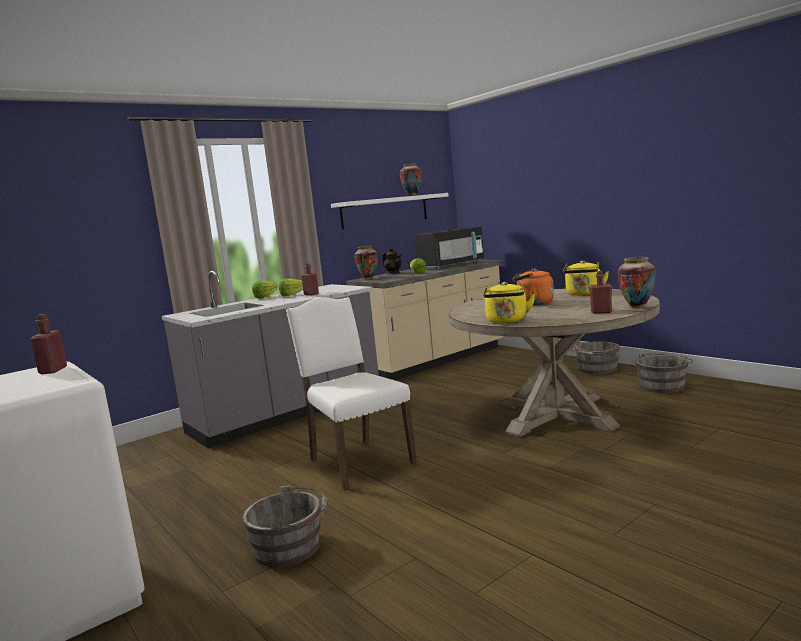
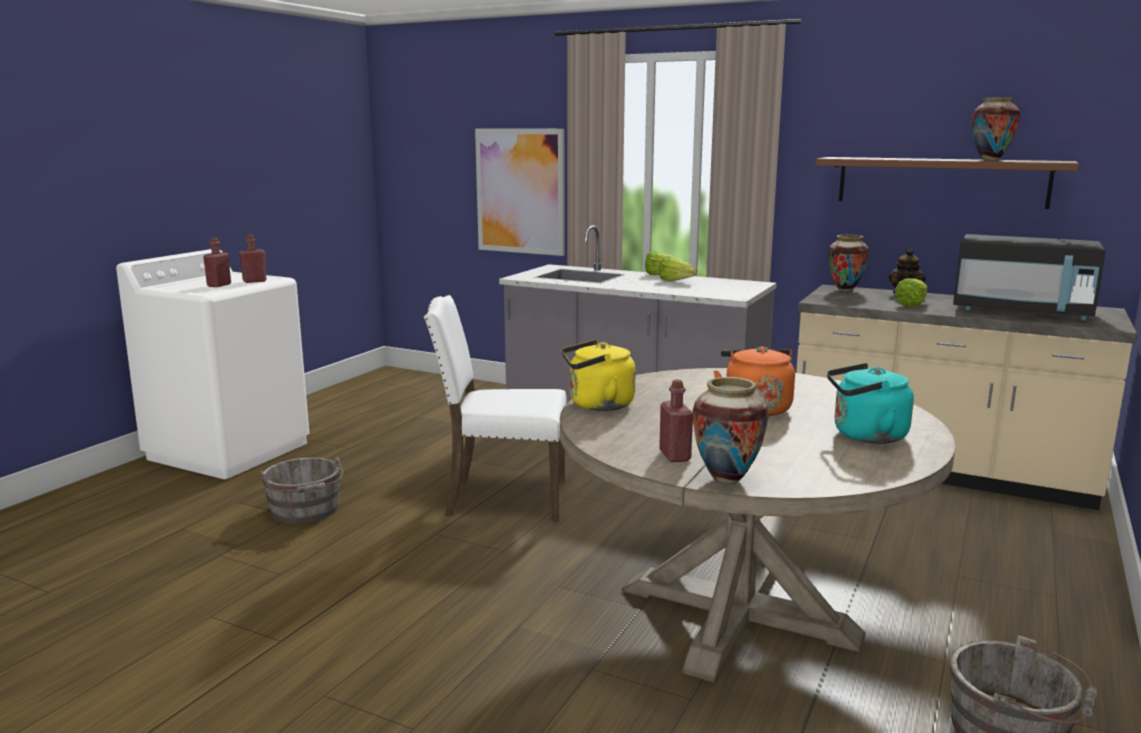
camera: 65 degrees right, 5 degrees up
white chair [286,297,417,490] -> white chair turned 120 degrees counterclockwise [424,295,567,522]
red bottle [301,263,319,295] -> red bottle moved to [203,238,231,287]
white shelf [331,193,449,229] -> brown shelf [816,157,1079,209]
yellow kettle [563,261,609,296] -> turquoise kettle [827,363,914,444]
grey bucket [571,341,620,374] -> none
none -> picture [475,128,565,256]

